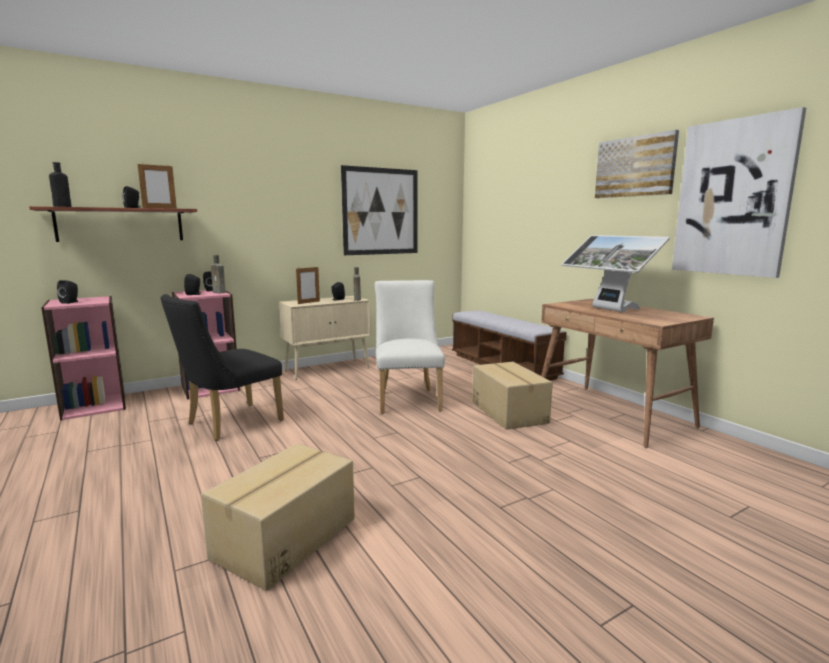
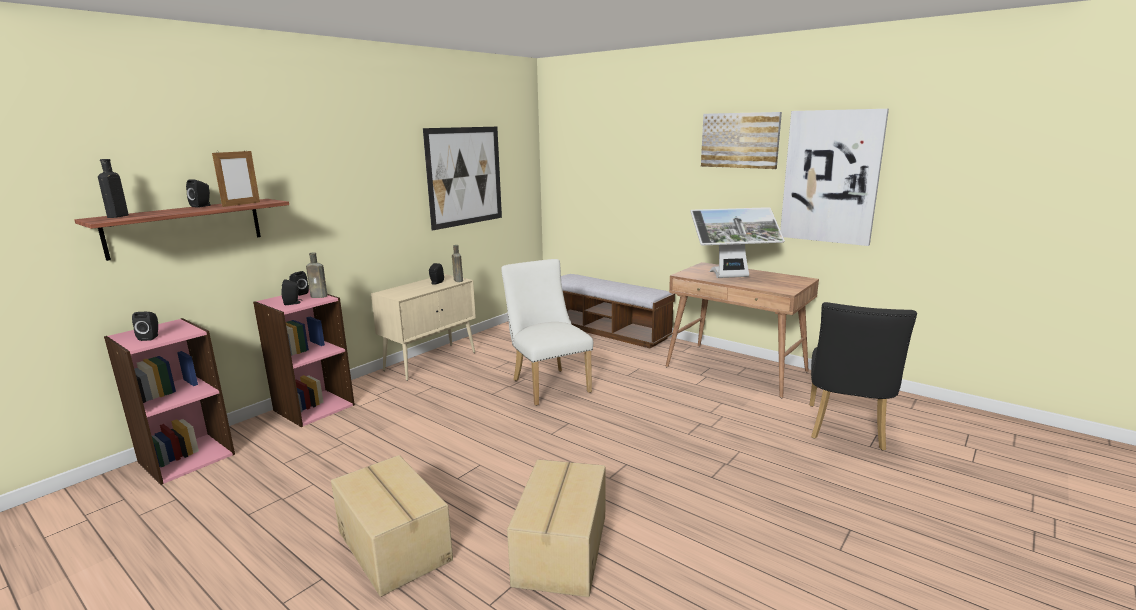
camera: 20 degrees left, 5 degrees up
black chair [161,294,284,441] -> black chair moved to [810,302,917,451]
picture frame [296,267,320,304] -> none
cardboard box [472,362,553,430] -> cardboard box moved to [331,455,453,597]
monitor [561,235,670,312] -> monitor turned 45 degrees counterclockwise [690,207,785,278]

